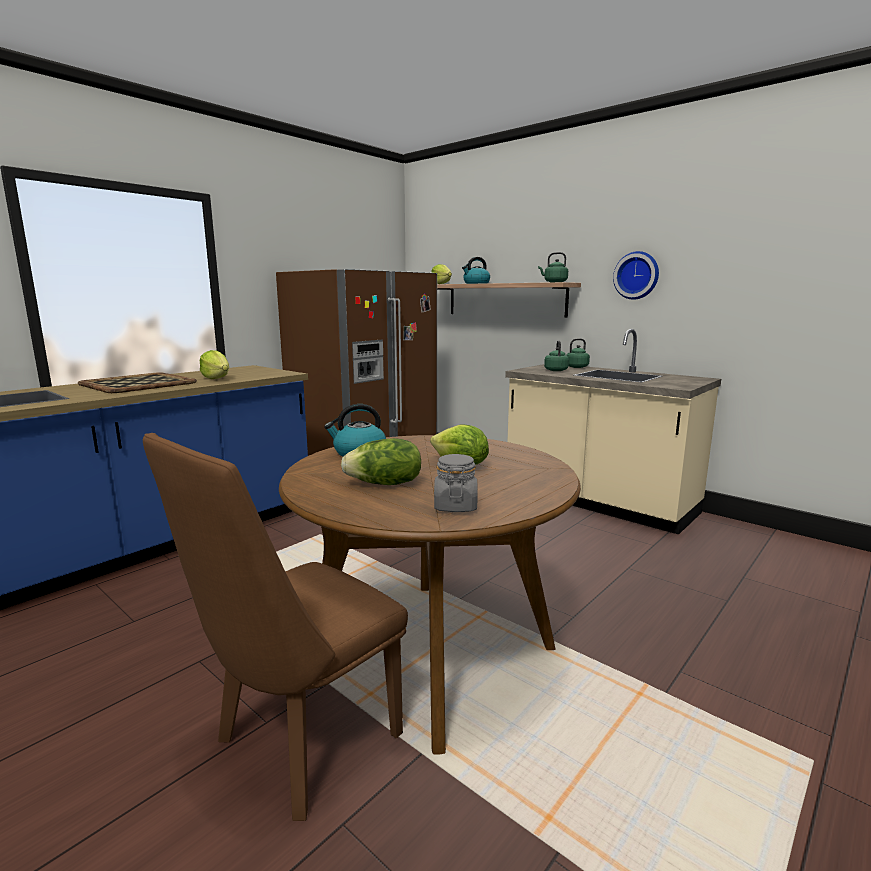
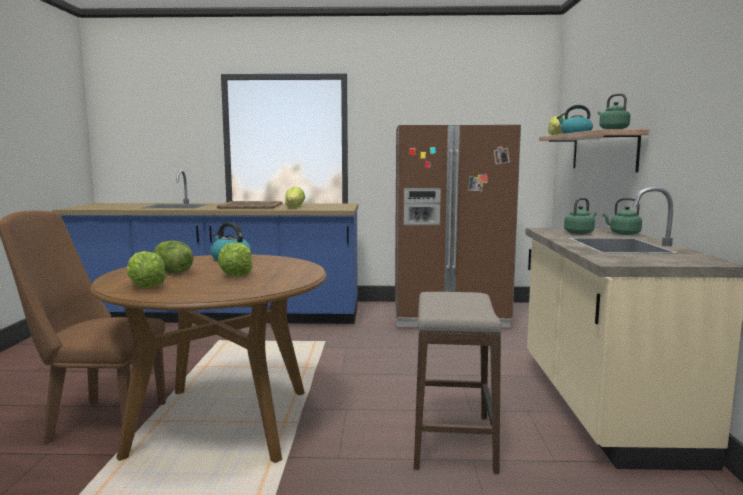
camera: 50 degrees right, 5 degrees down
grey jar [434,454,478,512] -> lettuce [127,251,166,288]
wall clock [613,251,659,300] -> none
none -> stool [414,292,502,474]

